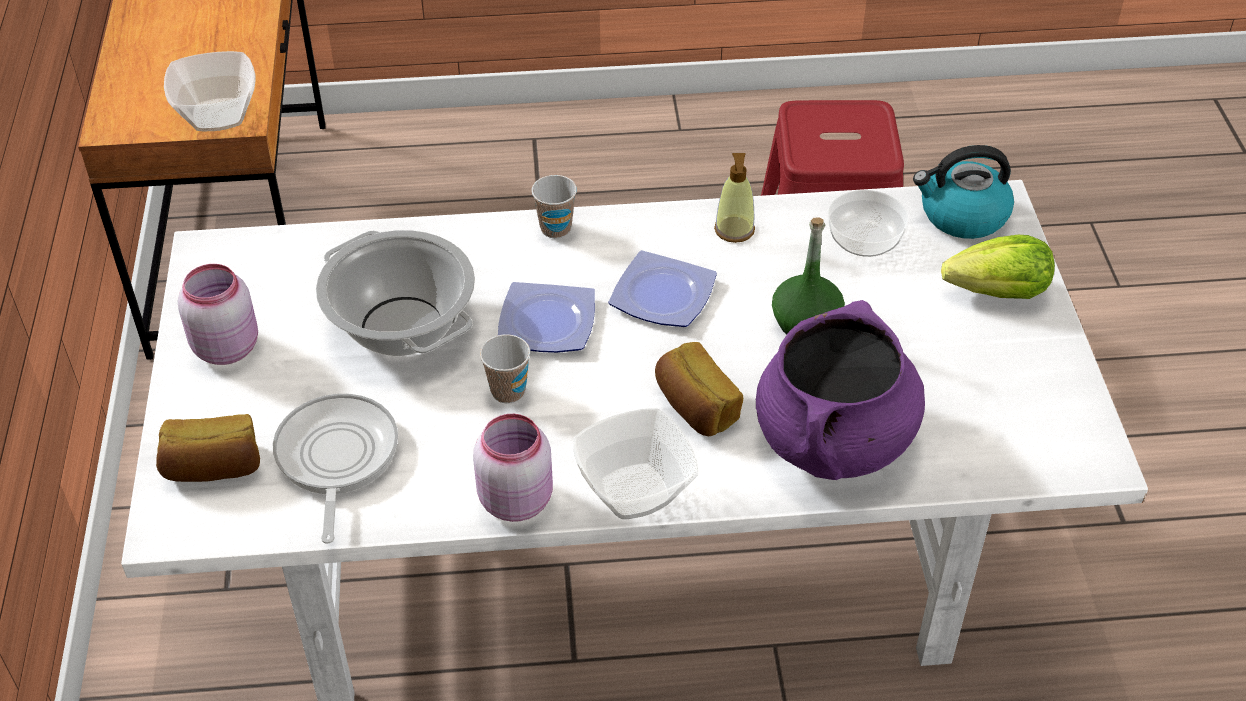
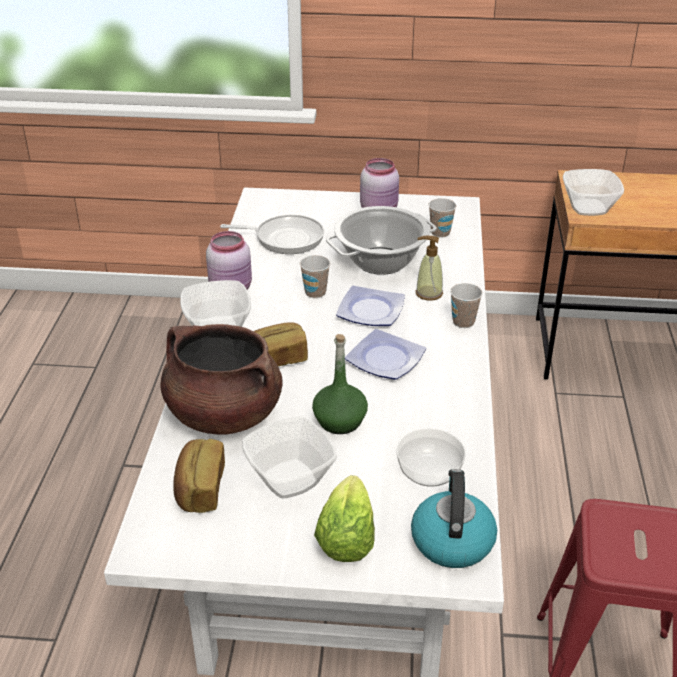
camera: 100 degrees right, 10 degrees down
bread [156,414,260,482] -> bread moved to [173,439,225,513]
soap dispenser [714,153,755,243] -> soap dispenser moved to [416,236,443,301]
purple cooking pot [756,300,925,480] -> brown cooking pot [161,324,282,435]
none -> bowl [242,416,337,498]
none -> cup [429,198,457,238]

